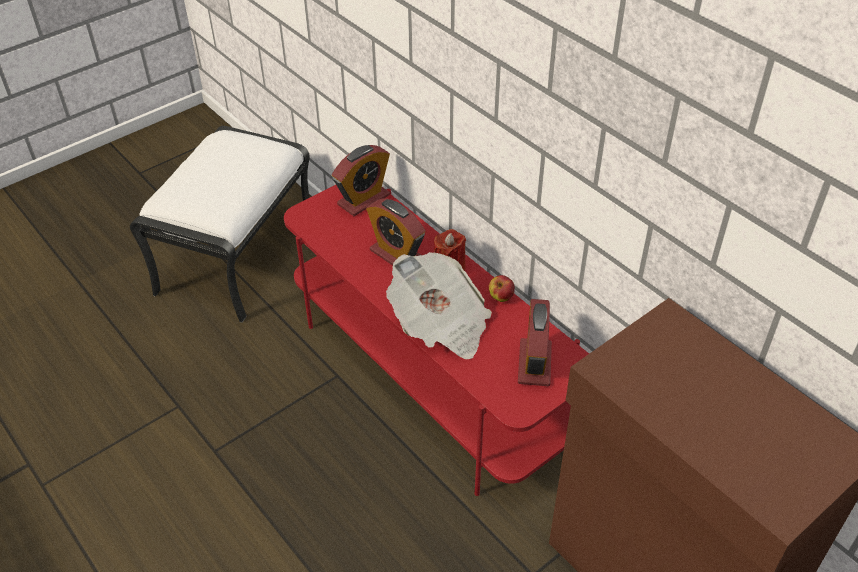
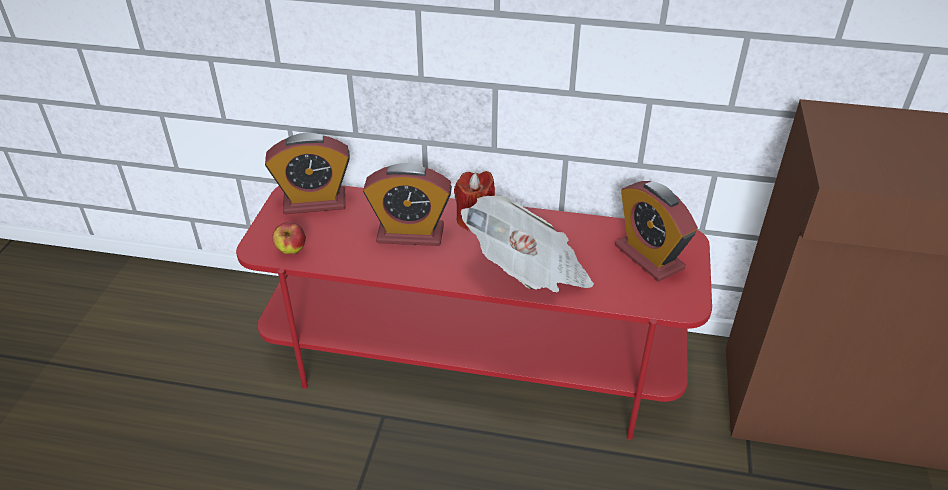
camera: 40 degrees left, 5 degrees down
white ottoman [130,126,310,323] -> none
alarm clock [332,145,390,216] -> alarm clock turned 75 degrees clockwise [265,133,350,214]
apple [489,275,515,302] -> apple moved to [272,223,306,254]

